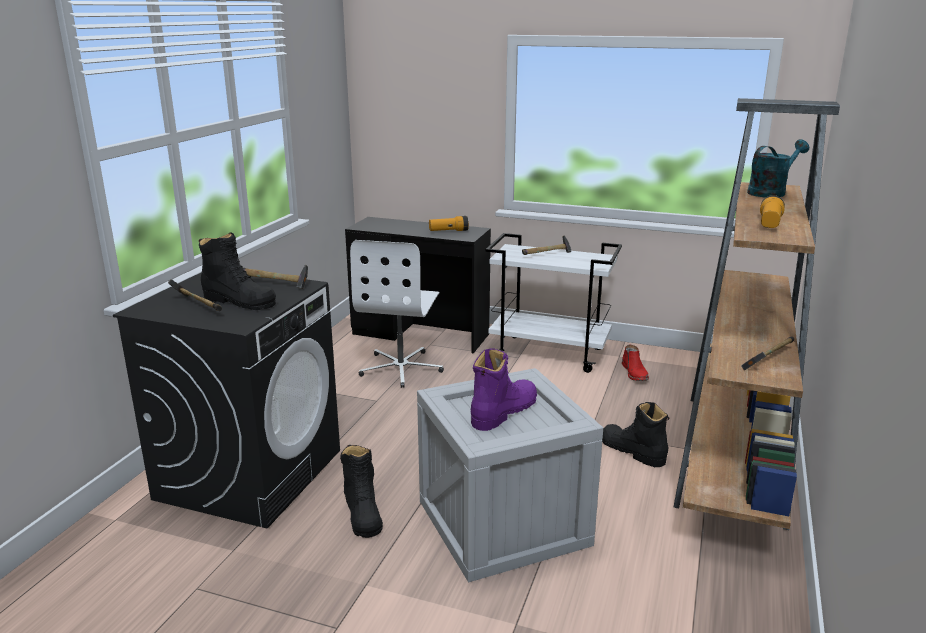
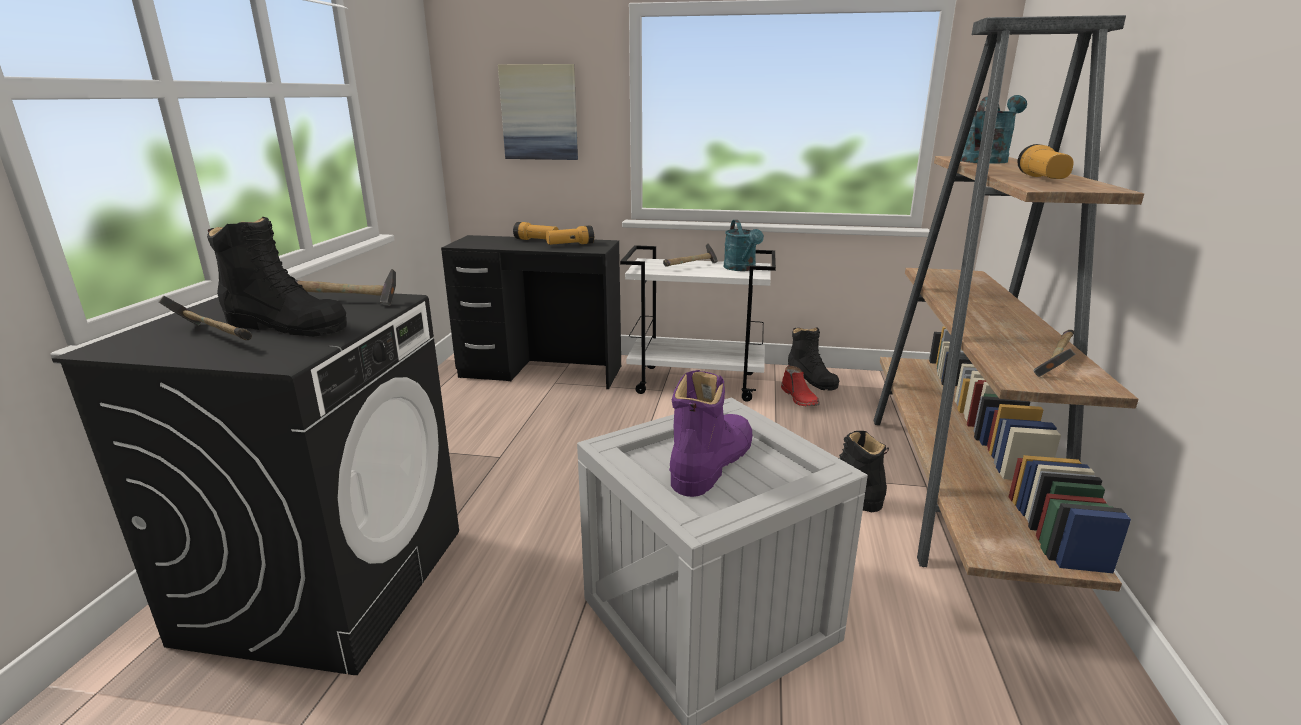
camera: 10 degrees left, 0 degrees up
black boot [340,445,383,538] -> black boot moved to [788,327,839,390]
white office chair [350,240,444,388] -> none
none -> picture [498,64,578,160]
none -> flashlight [513,222,559,240]
none -> turquoise watering can [724,220,764,271]

